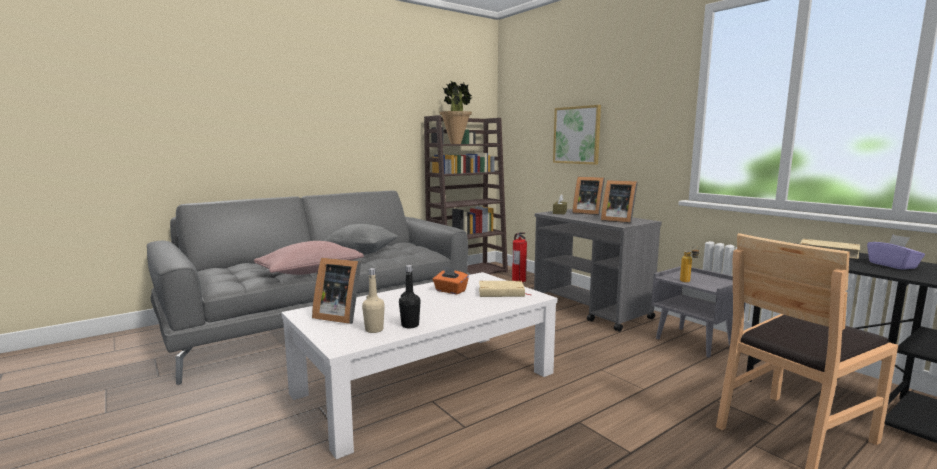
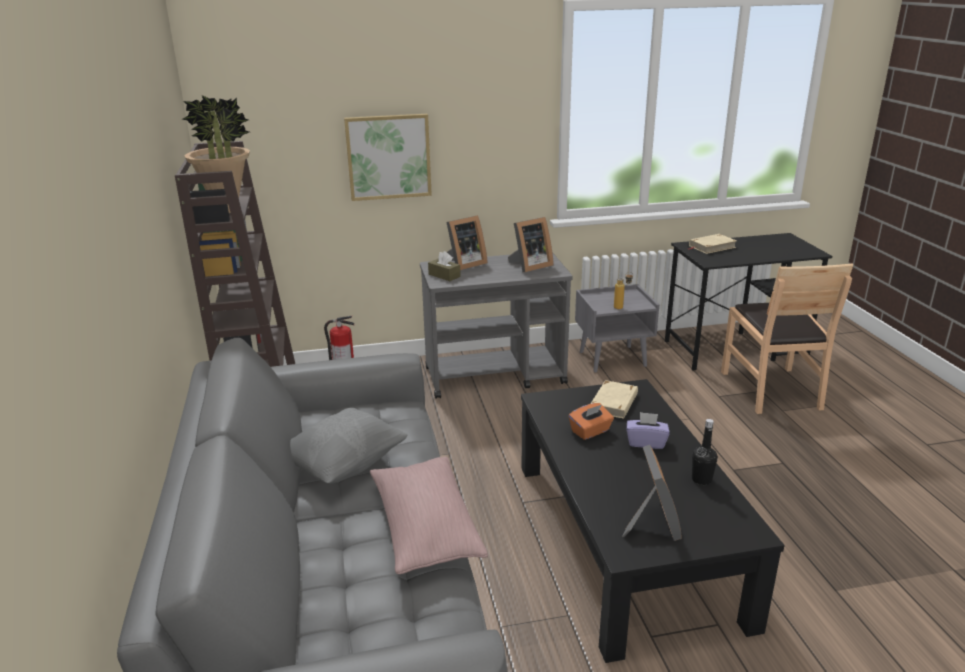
camera: 65 degrees left, 15 degrees up
white coffee table [281,272,557,459] -> black coffee table [521,379,785,663]
picture frame [312,258,361,324] -> picture frame turned 45 degrees counterclockwise [622,445,681,541]
beige bottle [362,268,385,333] -> none
purple tissue box [867,235,925,270] -> purple tissue box moved to [627,412,670,449]

